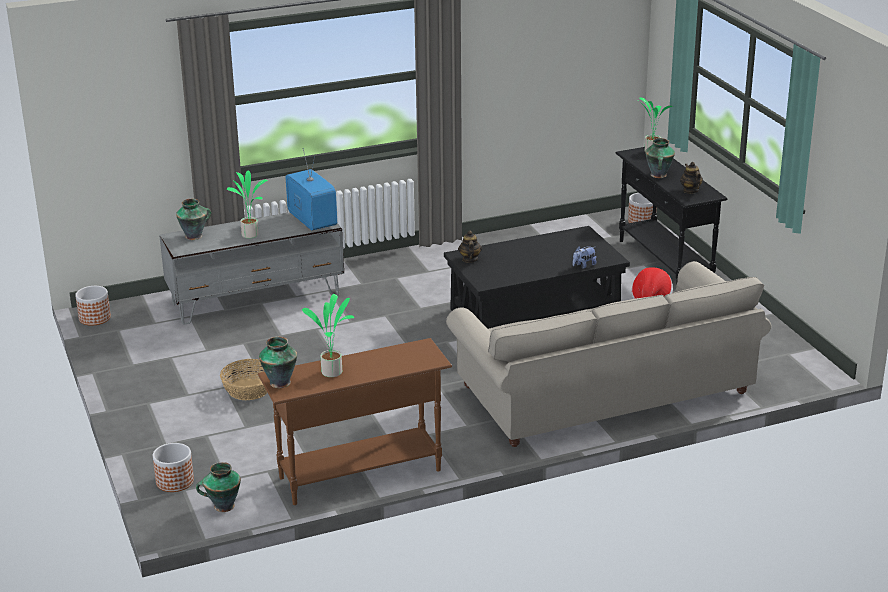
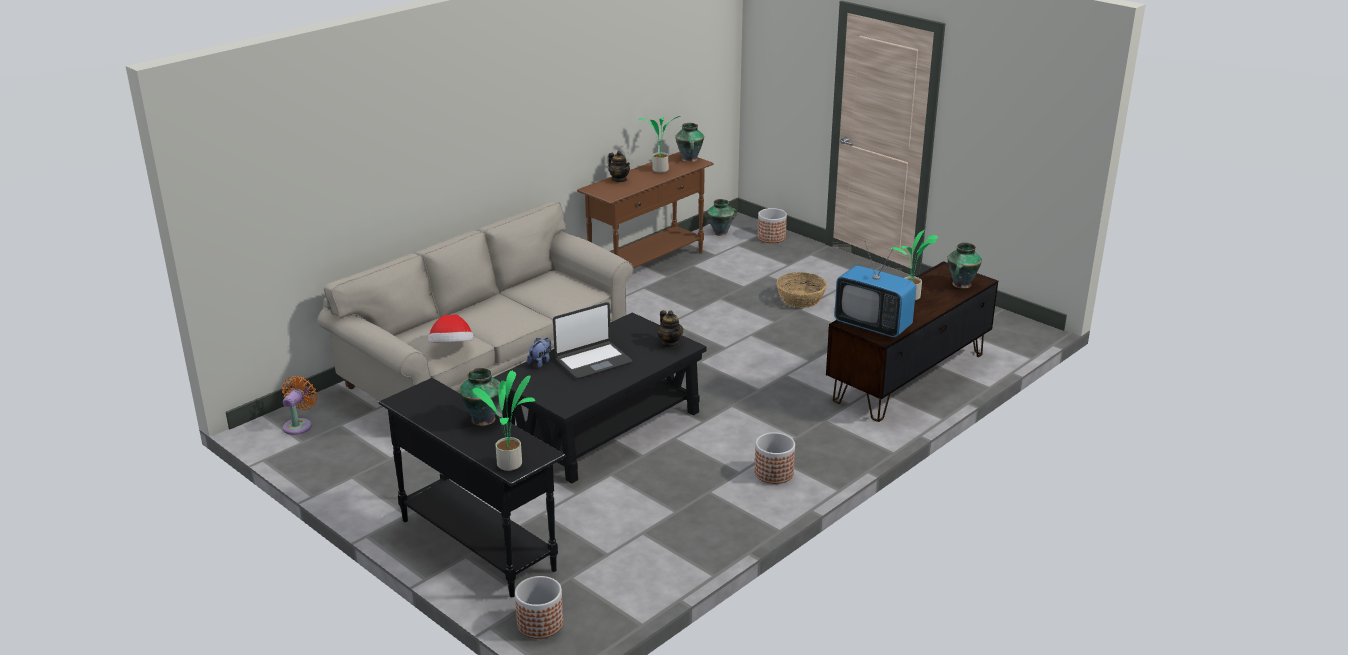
camera: 155 degrees right, 0 degrees up
planter [75,286,111,326] -> planter moved to [755,432,795,484]
grey tv stand [159,212,344,325] -> brown tv stand [826,261,998,422]
teapot [680,162,703,194] -> teapot moved to [608,151,630,182]
none -> orange fan [282,376,317,435]
none -> laptop [553,302,633,379]

